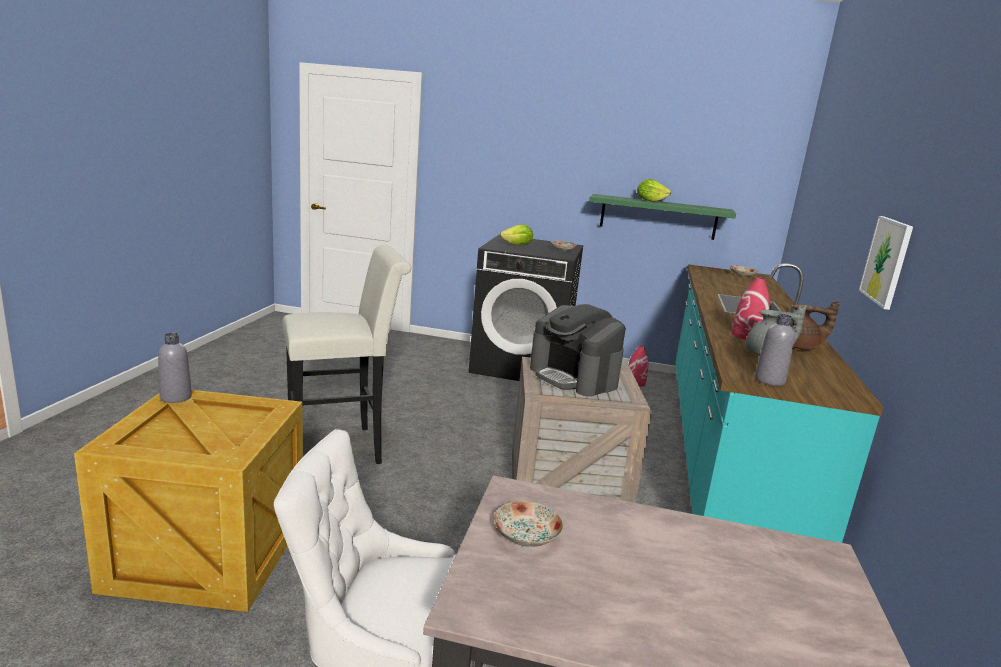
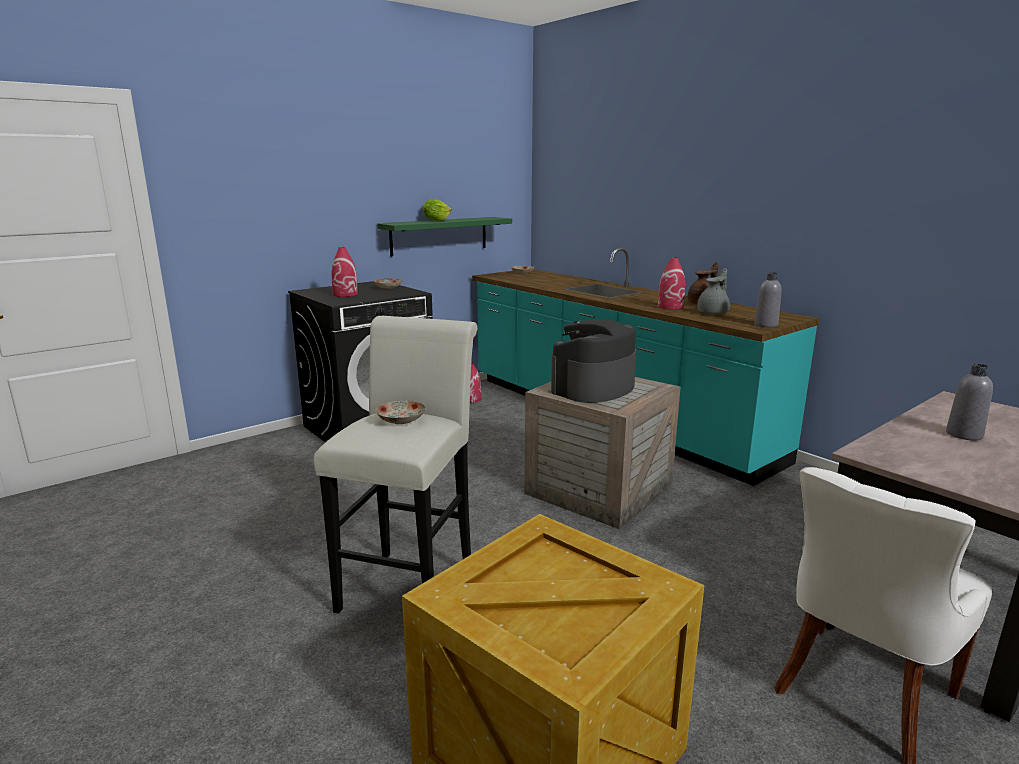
camera: 50 degrees left, 0 degrees up
grey bottle [158,333,192,403] -> grey bottle moved to [946,364,993,440]
plate [494,501,563,547] -> plate moved to [375,401,426,424]
lettuce [500,225,533,245] -> red vase [332,247,358,297]
coffee machine [530,304,626,397] -> coffee machine turned 135 degrees clockwise [551,319,636,403]
picture [859,216,913,310] -> none

